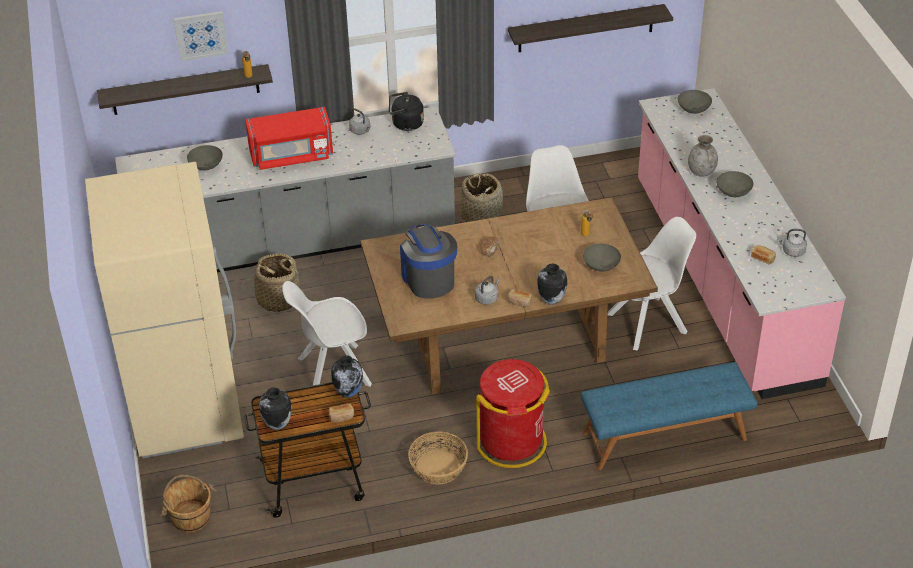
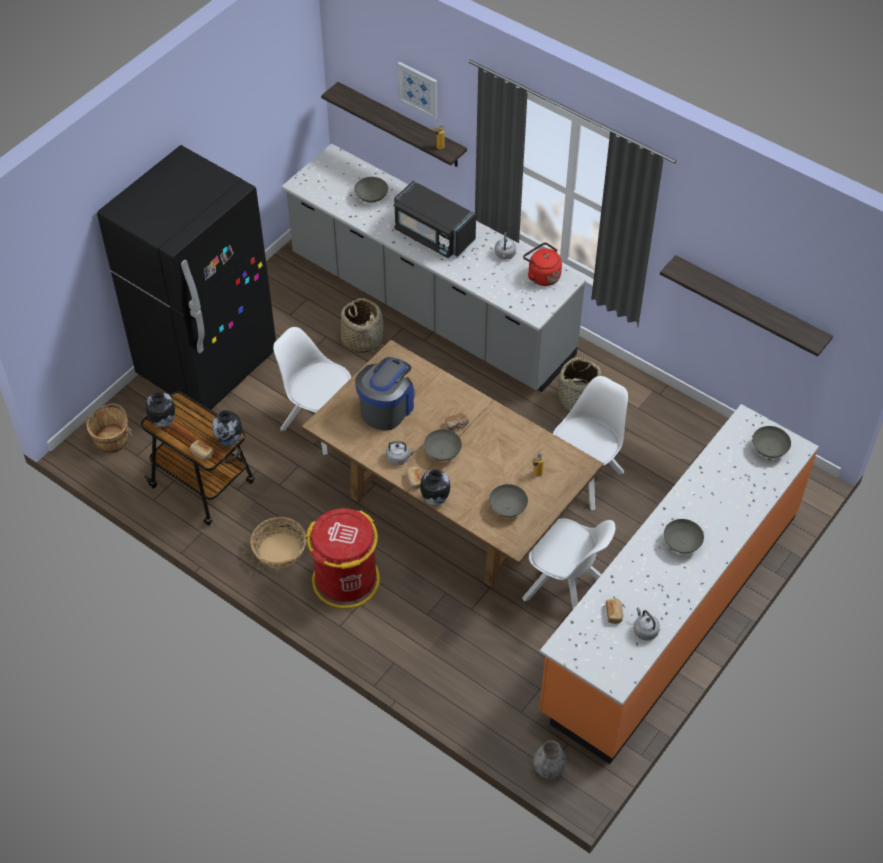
camera: 50 degrees right, 10 degrees up
beige fridge [85,162,244,458] -> black fridge [97,145,276,410]
red microwave [245,107,333,170] -> black microwave [394,181,476,258]
black kettle [389,92,424,131] -> red kettle [523,242,562,286]
blue bench [581,362,758,470] -> none
pink counter [638,88,846,399] -> orange counter [540,404,819,764]
grey vase [688,135,718,177] -> grey vase moved to [533,740,567,779]
none -> grey bowl [424,429,462,461]

